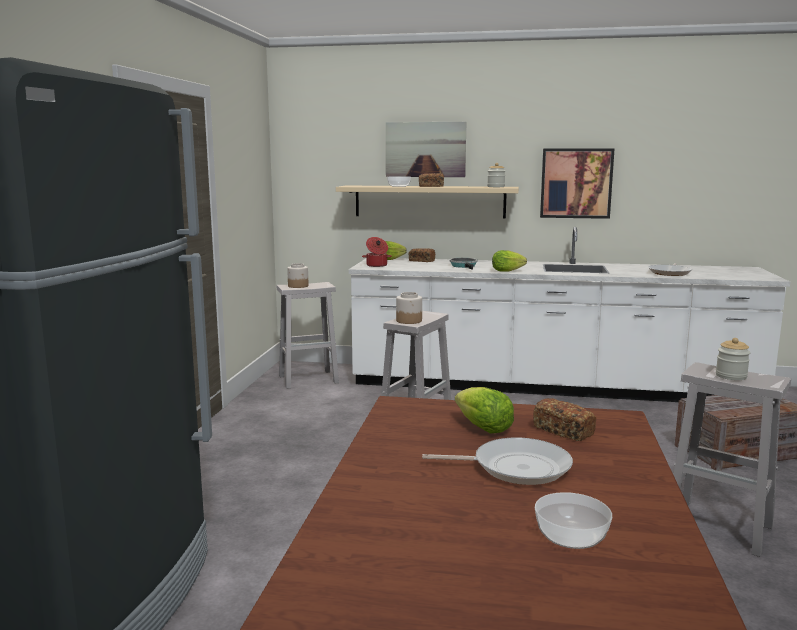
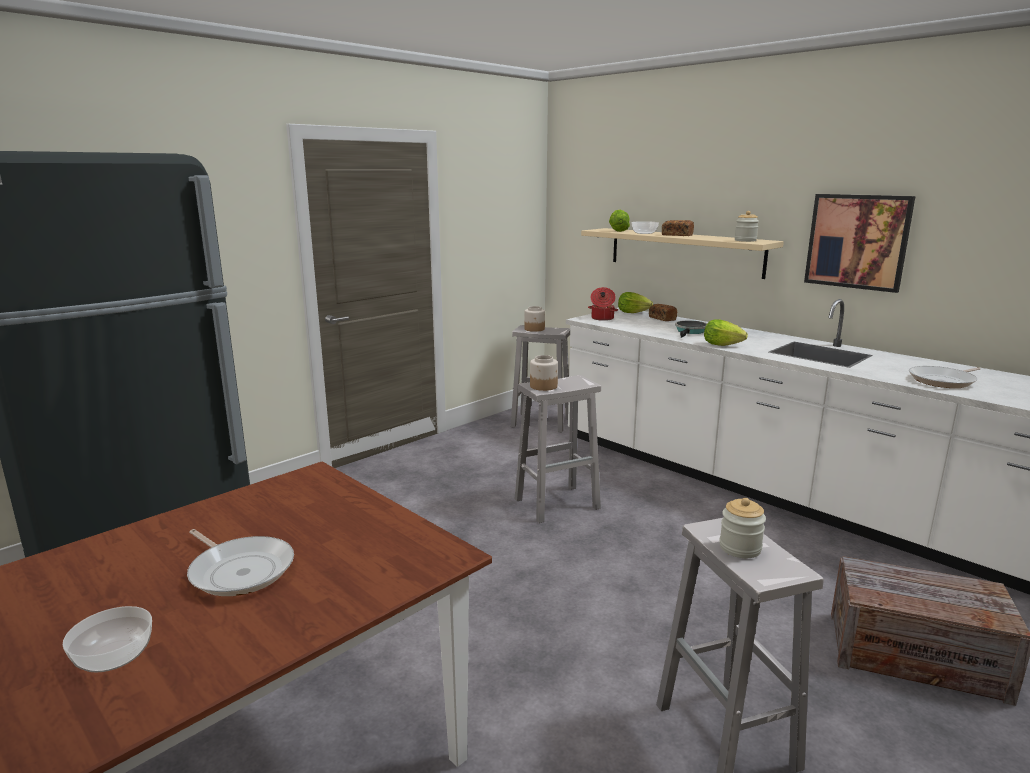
camera: 35 degrees right, 5 degrees up
picture [386,122,466,177] -> none
lettuce [455,387,514,433] -> lettuce moved to [609,210,630,232]
bread [533,398,596,441] -> none

